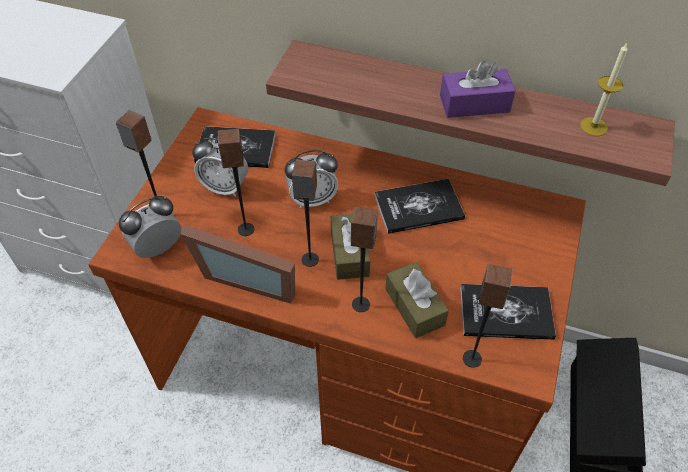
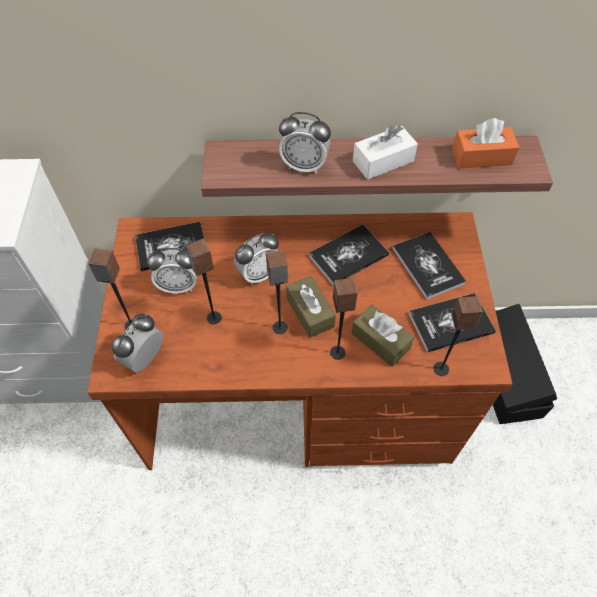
camera: 20 degrees left, 5 degrees up
picture frame [180,225,295,304] -> none
purple tissue box [440,61,516,118] -> white tissue box [353,125,418,180]
candle [580,43,628,136] -> orange tissue box [452,118,519,169]
none -> alarm clock [279,112,331,174]
none -> book [392,232,466,300]

